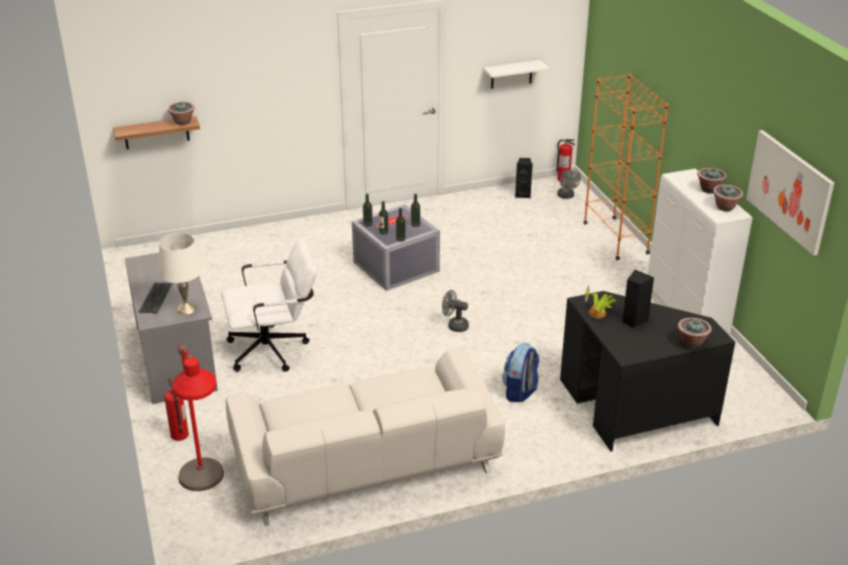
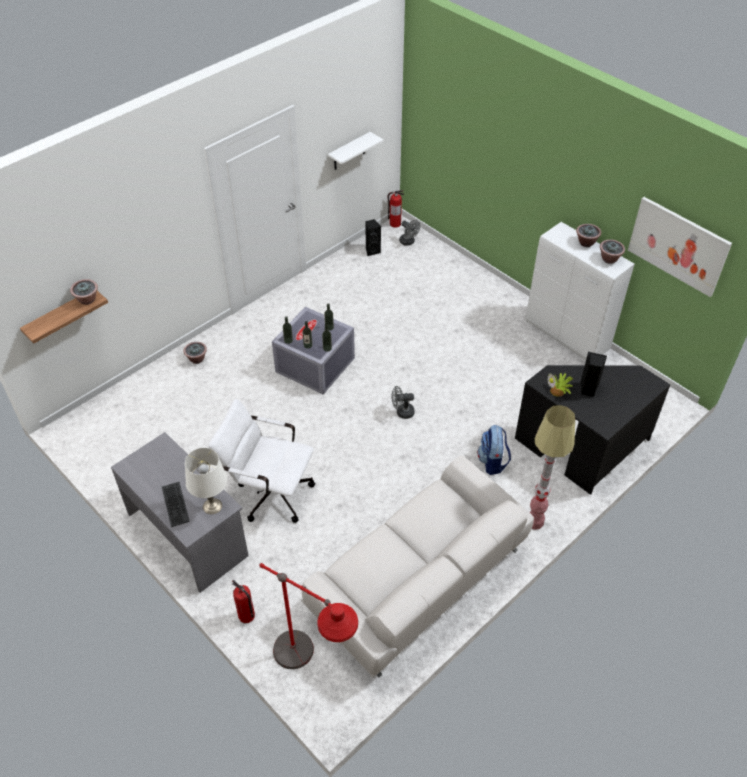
camera: 25 degrees left, 15 degrees up
white office chair [221,237,317,372] -> white office chair turned 120 degrees counterclockwise [208,399,315,523]
orange bookcase [584,73,668,260] -> none
potted plant [678,318,711,348] -> potted plant moved to [184,342,207,364]
none -> floor lamp [529,405,575,530]

